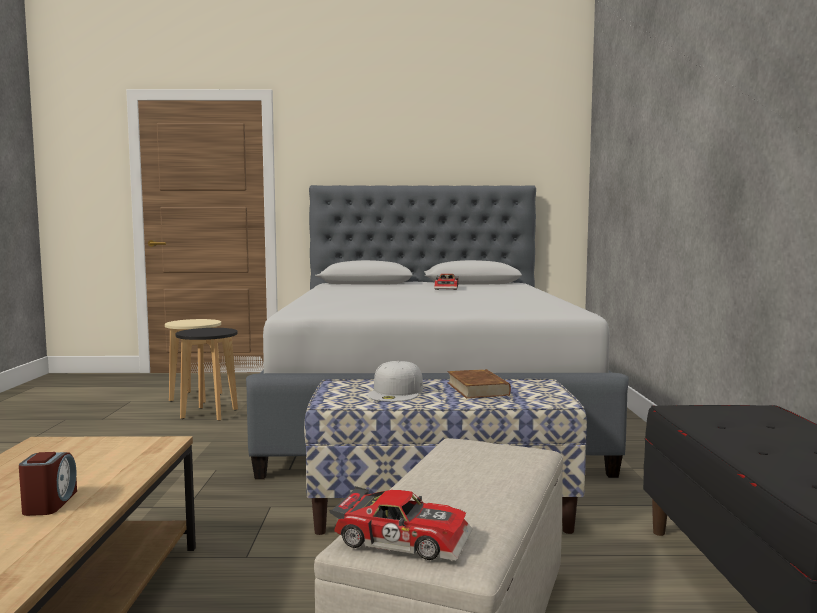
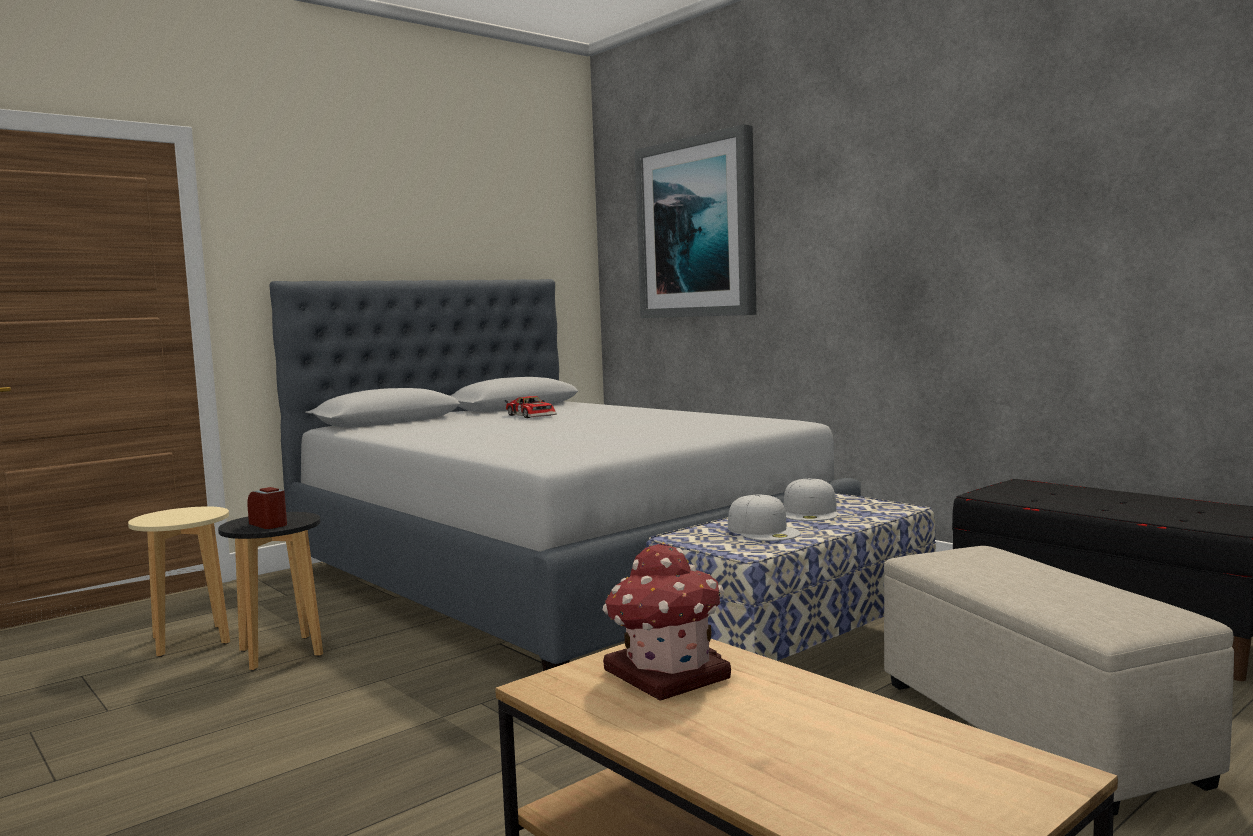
camera: 40 degrees left, 0 degrees up
alarm clock [19,452,77,516] -> alarm clock moved to [247,487,287,529]
toy car [330,486,473,561] -> none
brown book [447,369,511,398] -> white cap [784,478,837,521]
none -> toy house [603,542,731,701]
none -> picture [635,124,757,318]

